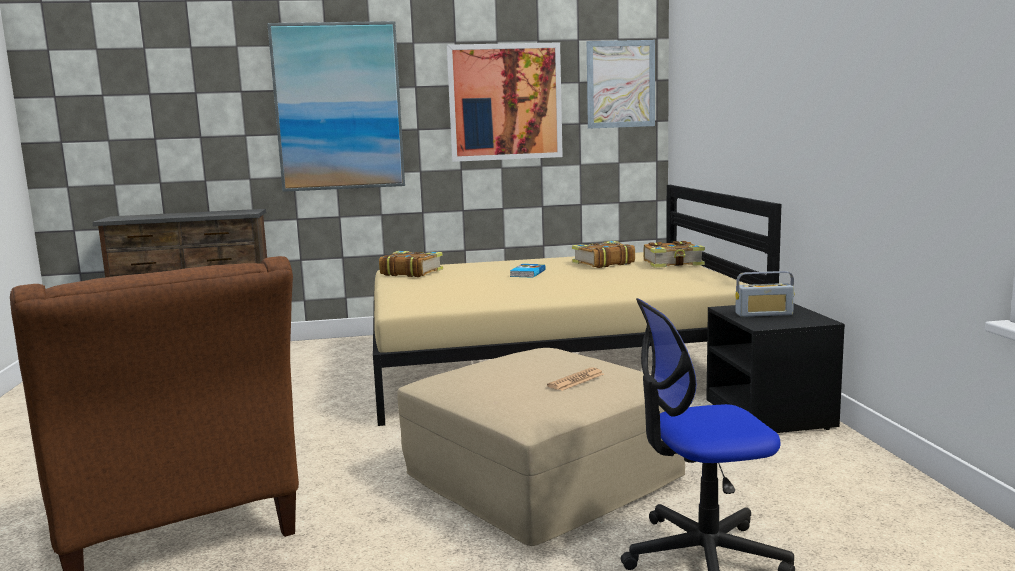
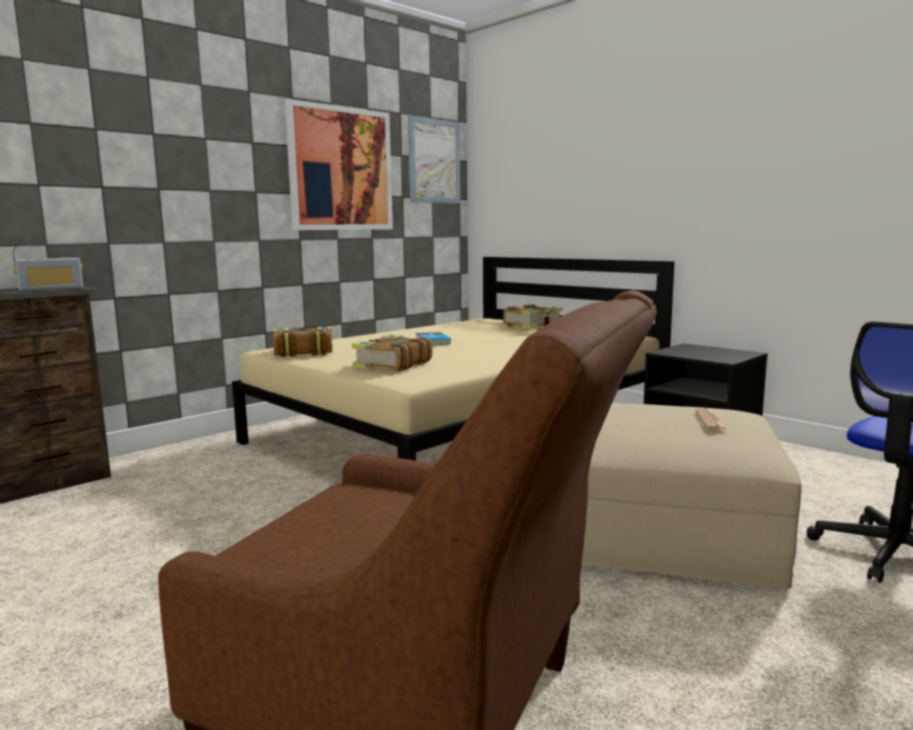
camera: 35 degrees left, 0 degrees up
picture [267,21,405,192] -> none
book [572,241,635,268] -> book moved to [352,335,432,371]
radio [735,271,794,317] -> radio moved to [13,244,83,291]

